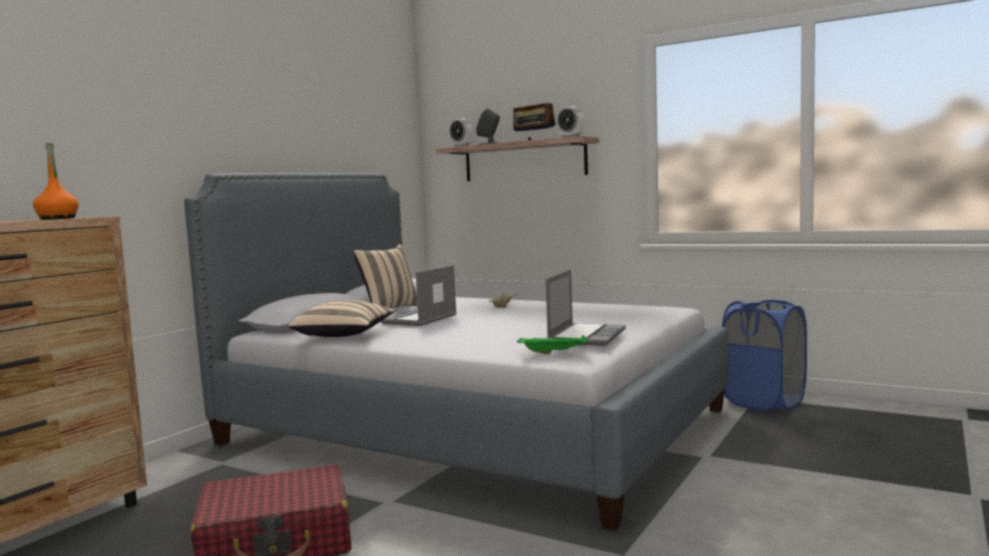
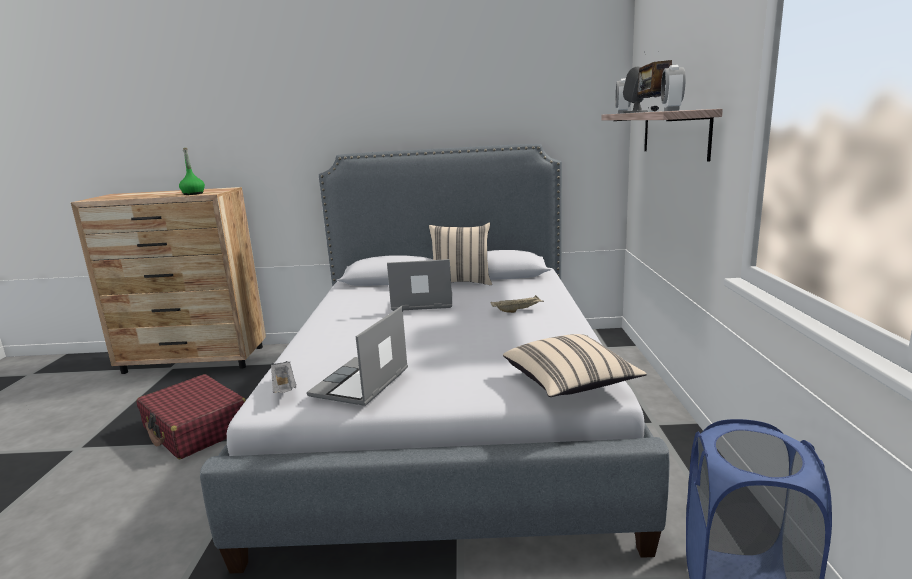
camera: 60 degrees right, 10 degrees up
orange bottle [33,143,79,220] -> green bottle [179,148,205,195]
beige pillow [288,300,396,337] -> beige pillow moved to [503,334,647,397]
green tray [517,335,588,354] -> grey tray [271,361,296,393]
laptop [546,269,626,346] -> laptop turned 120 degrees clockwise [307,306,408,406]

